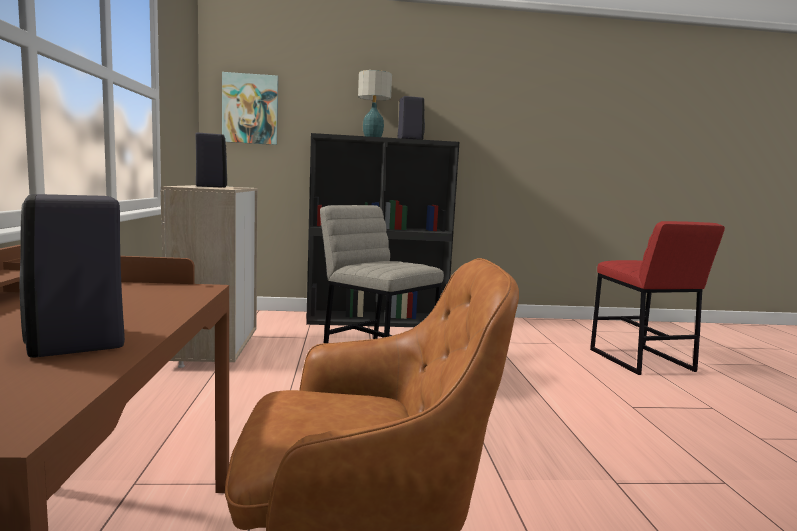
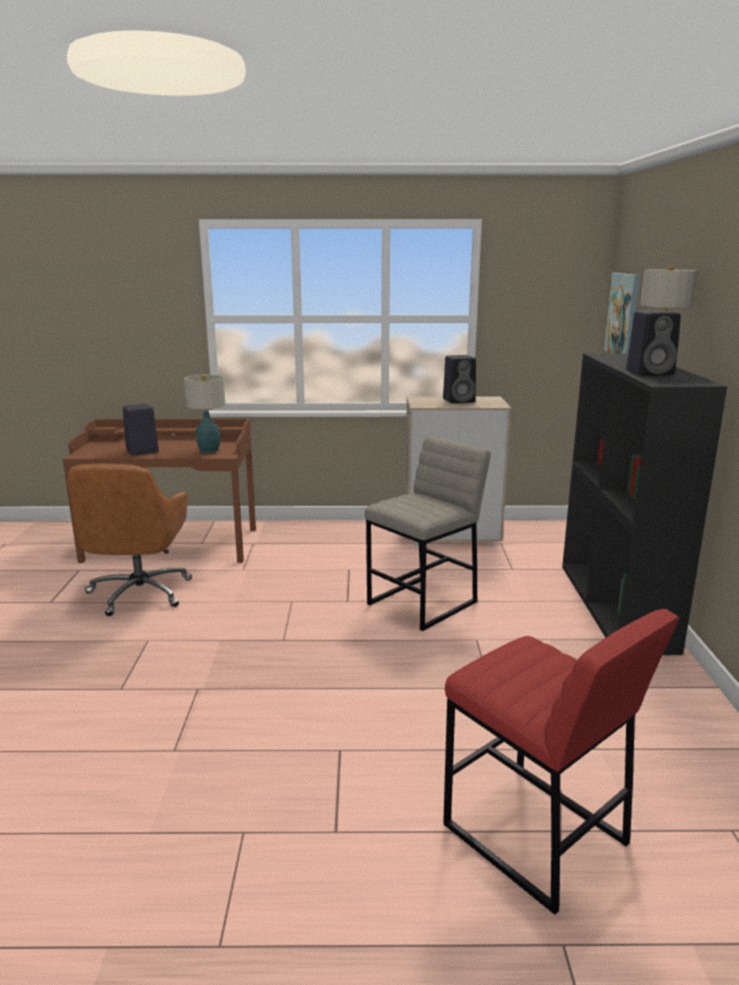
camera: 95 degrees right, 10 degrees up
red chair [590,221,725,375] -> red chair turned 120 degrees counterclockwise [443,609,679,915]
none -> table lamp [184,375,225,453]

